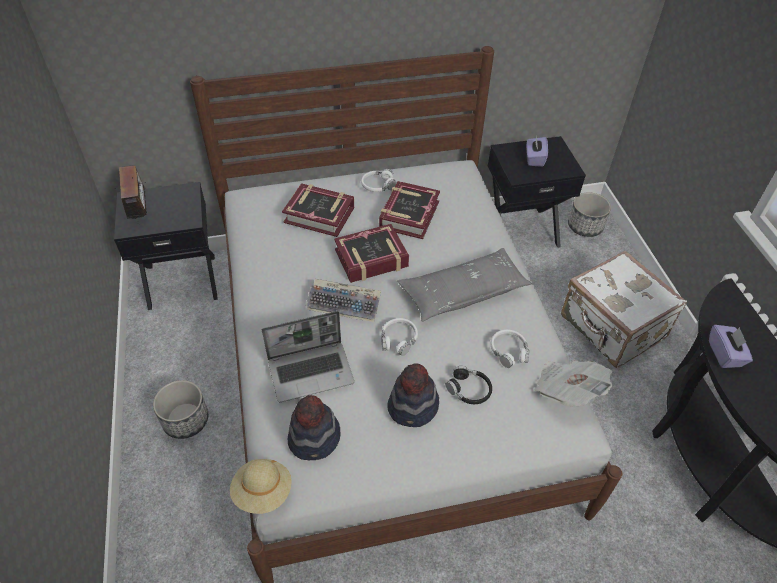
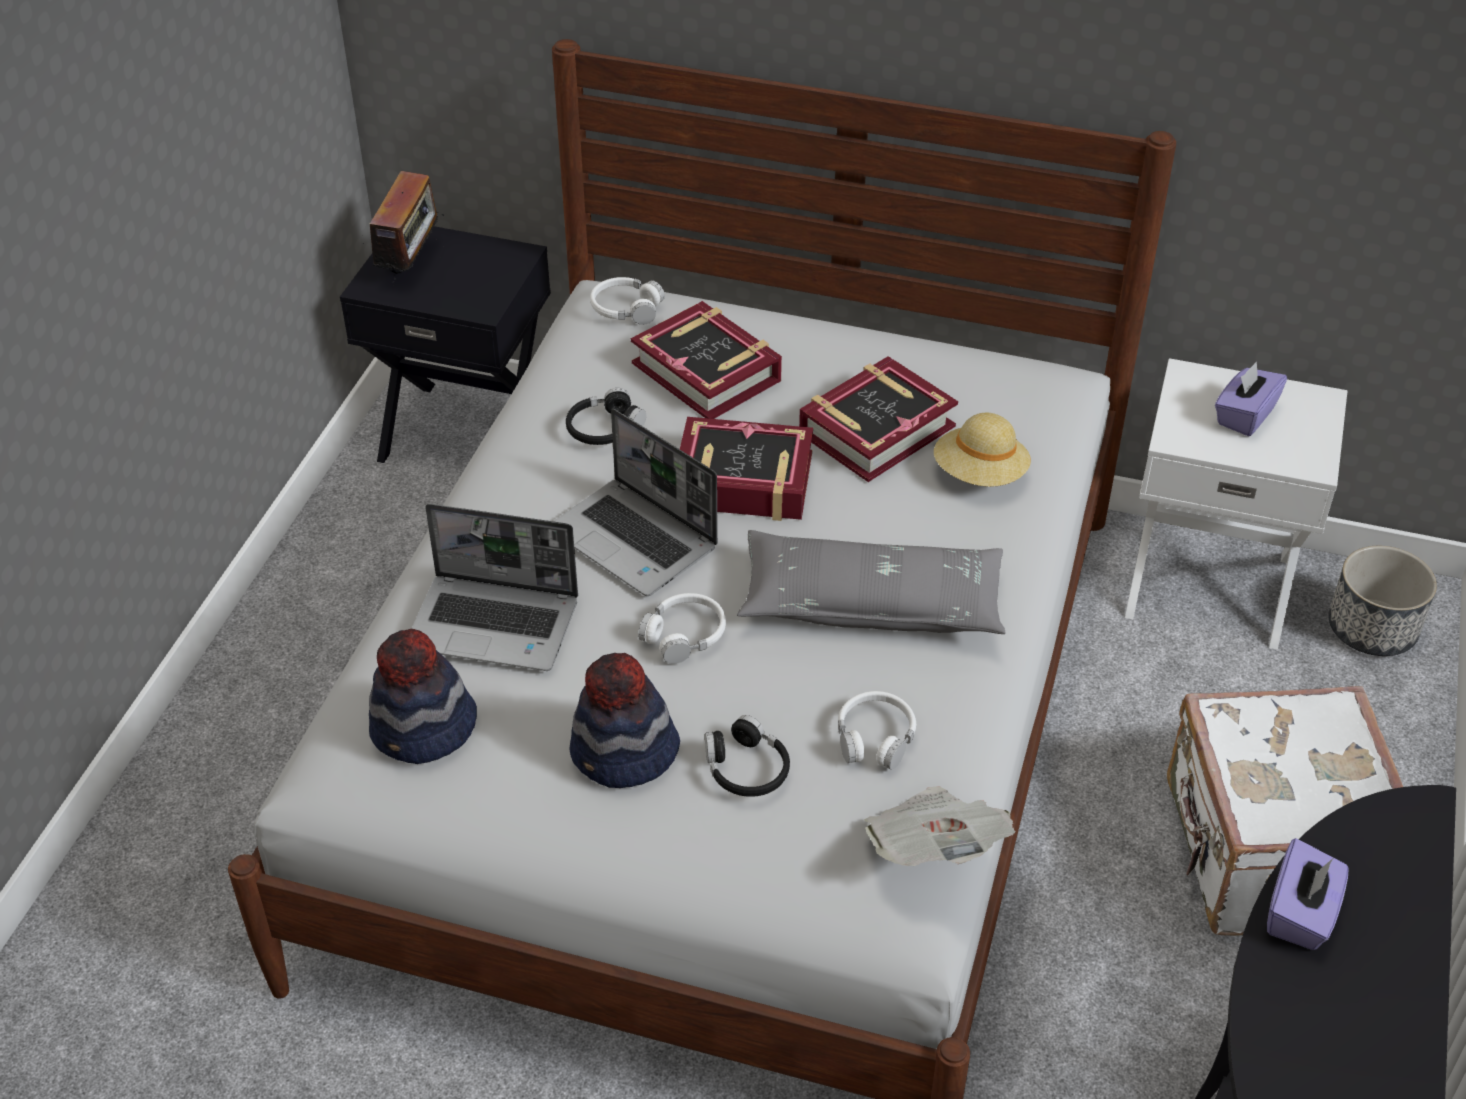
camera: 30 degrees right, 5 degrees down
planter [153,380,208,439] -> none
beige hat [230,459,292,514] -> beige hat moved to [934,413,1031,487]
keyboard [306,279,381,322] -> laptop [553,409,718,596]
white headphones [361,169,397,192] -> white headphones moved to [590,277,665,325]
black nightstand [488,136,586,248] -> white nightstand [1125,358,1347,650]
none -> black headphones [566,388,646,445]

